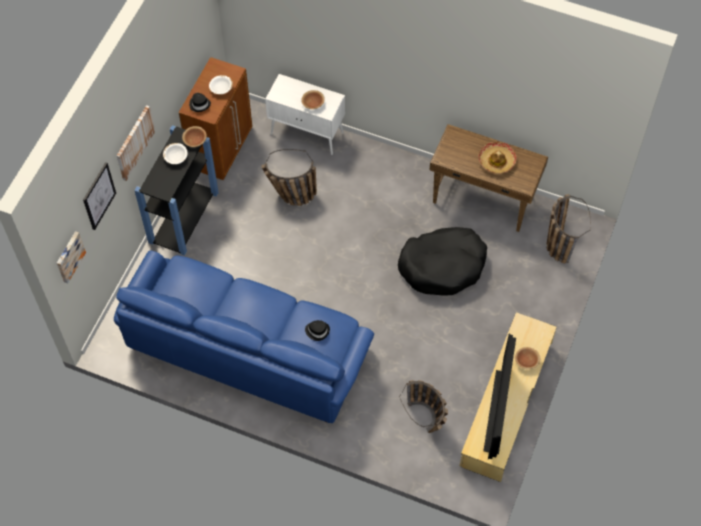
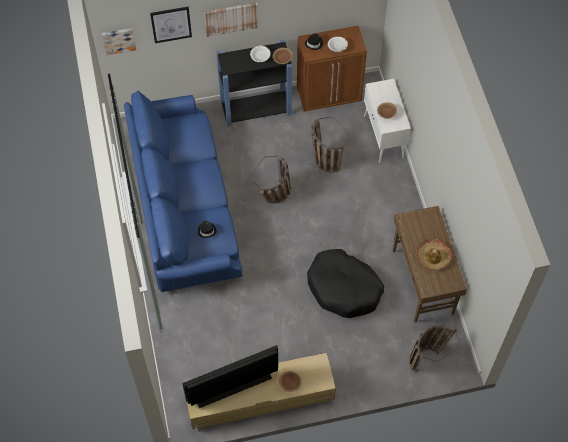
camera: 55 degrees right, 0 degrees up
basket [399,380,448,433] -> basket moved to [253,156,291,204]

